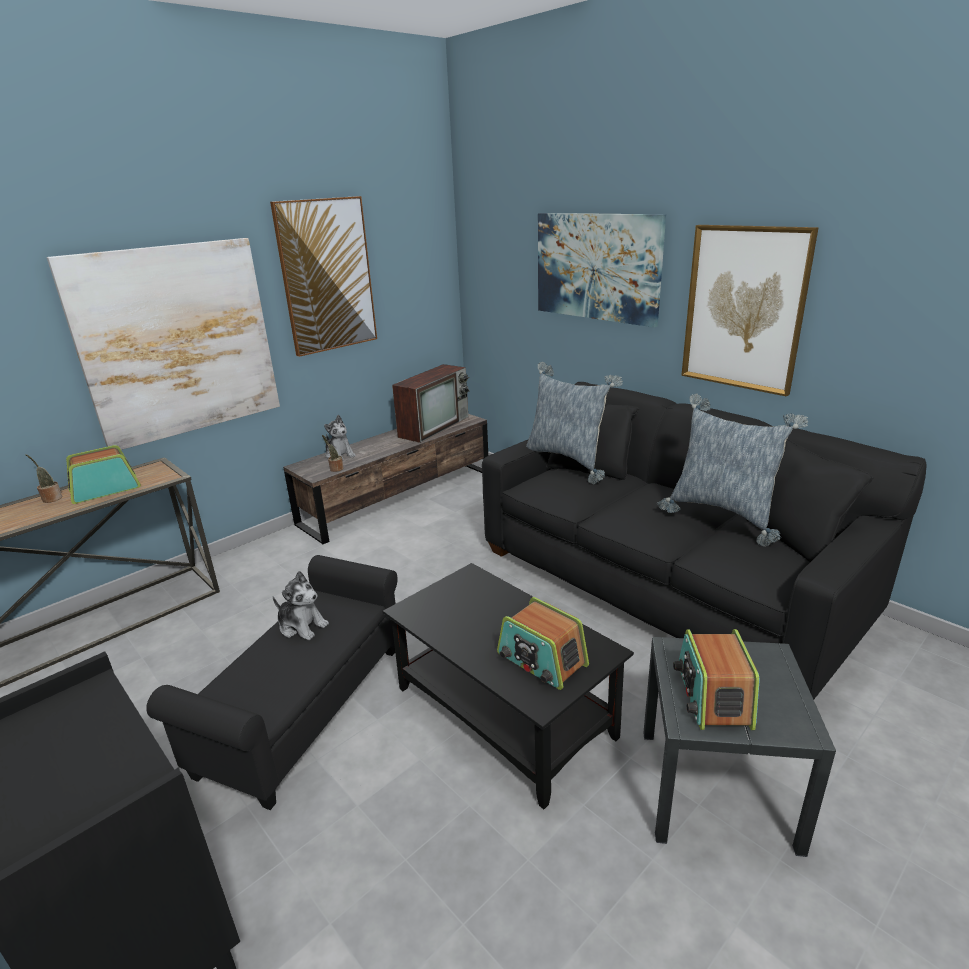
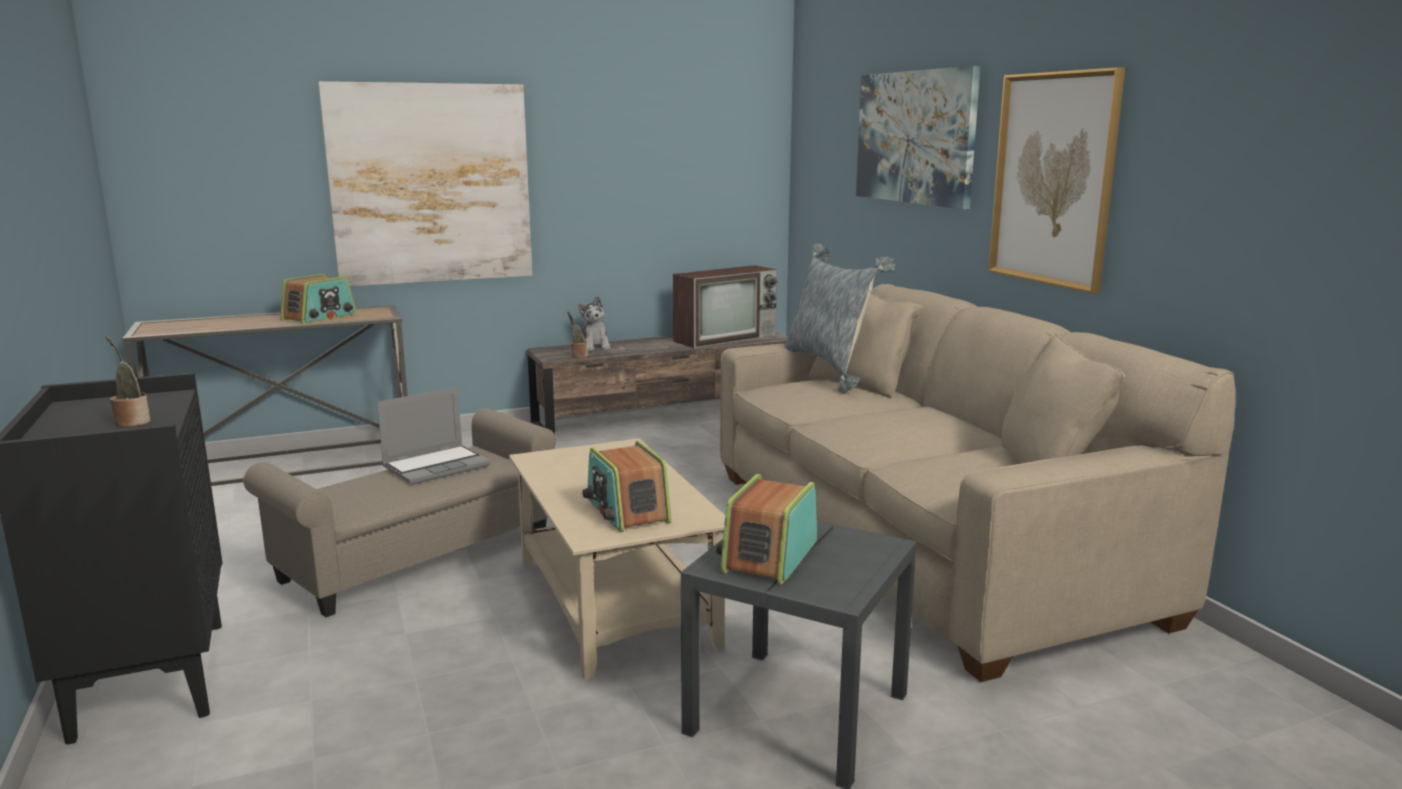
camera: 20 degrees right, 10 degrees down
potted plant [25,454,62,503] -> potted plant moved to [106,336,150,427]
radio [66,445,141,504] -> radio turned 135 degrees clockwise [280,274,356,324]
black ottoman [146,555,397,810] -> beige ottoman [243,408,556,617]
picture [270,196,377,357] -> none
plush toy [273,571,329,640] -> laptop [377,387,491,485]
black coffee table [382,563,634,809] -> beige coffee table [509,438,725,680]
black sofa [482,382,927,700] -> beige sofa [720,284,1236,682]
pillow [658,394,808,547] -> none

